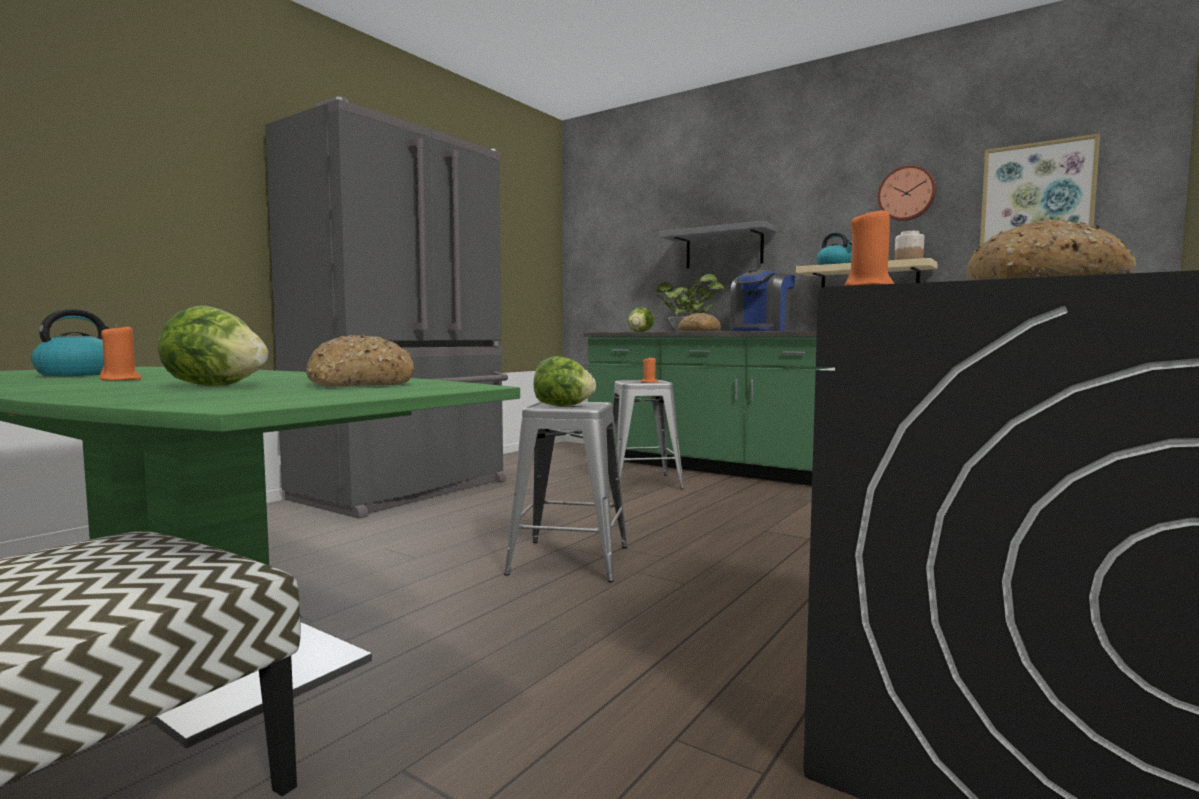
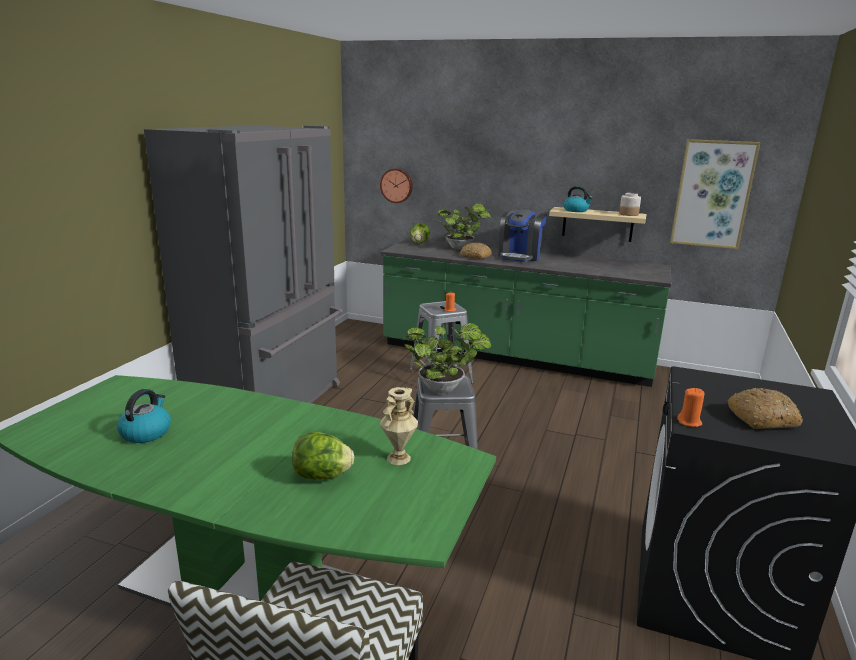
camera: 15 degrees left, 15 degrees up
orange candle [100,324,142,380] -> none
bread [306,335,414,387] -> beige vase [380,387,418,465]
lettuce [534,356,596,406] -> potted plant [404,323,491,393]
grey shelf [660,220,777,269] -> none
wall clock [877,165,936,221] -> wall clock moved to [380,168,413,203]

